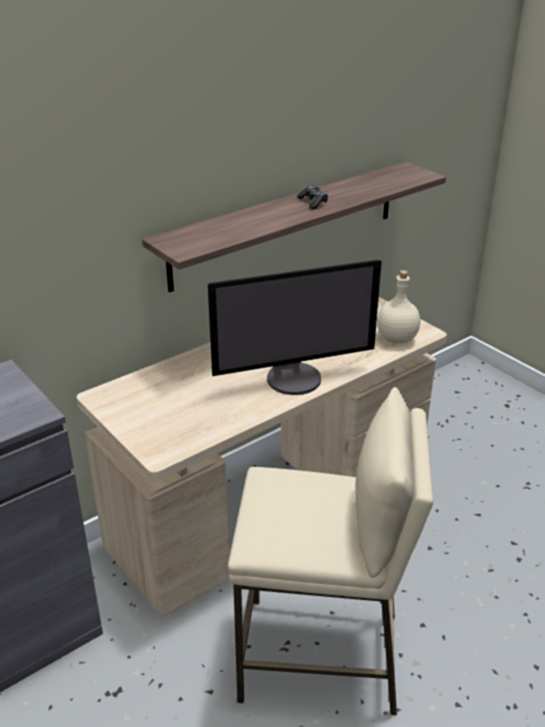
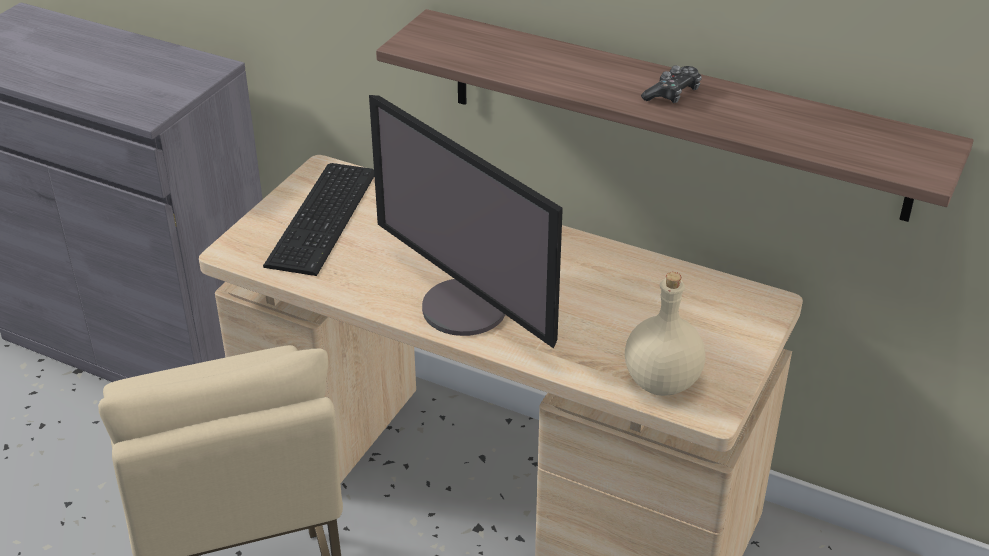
camera: 65 degrees right, 5 degrees up
none -> keyboard [263,163,374,276]

